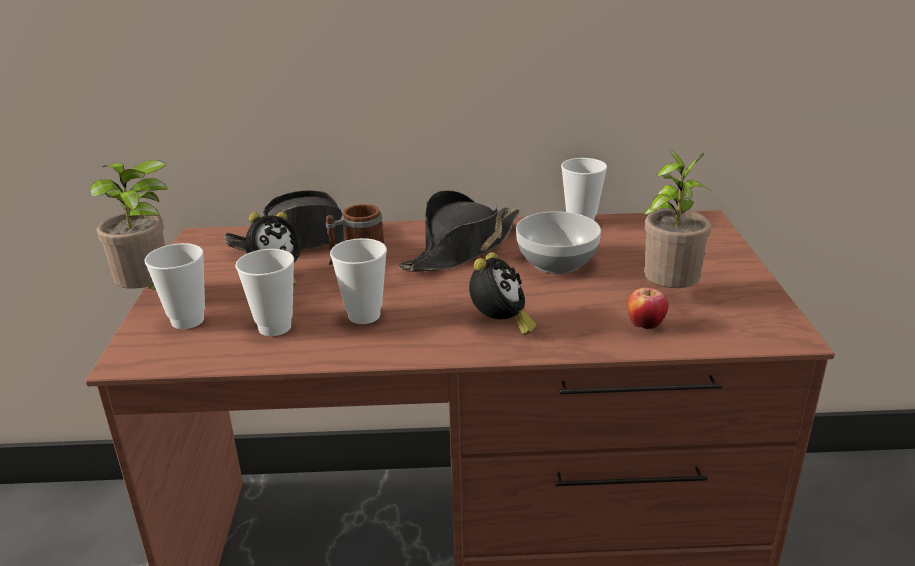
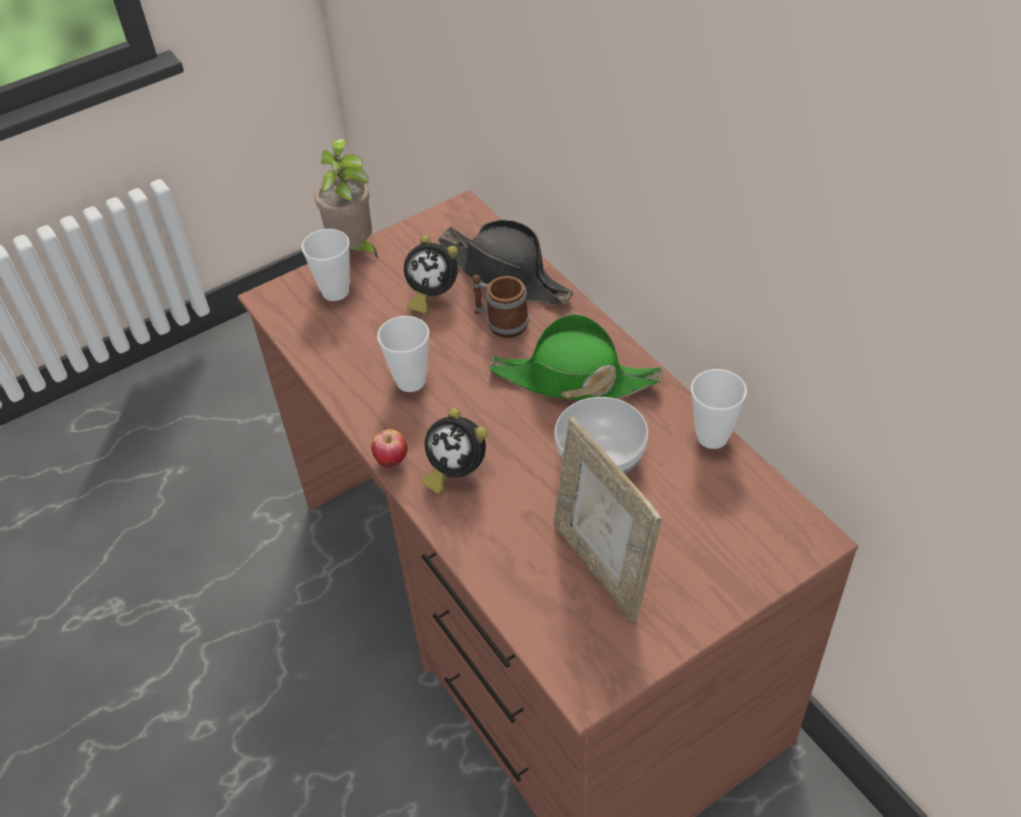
camera: 60 degrees right, 20 degrees up
cup [235,249,294,336] -> none
black hat [399,190,519,272] -> green hat [489,314,663,400]
alarm clock [469,252,536,335] -> alarm clock turned 45 degrees clockwise [421,408,488,494]
apple [628,288,668,329] -> apple moved to [371,429,408,468]
potted plant [643,149,713,288] -> picture frame [554,417,662,622]

